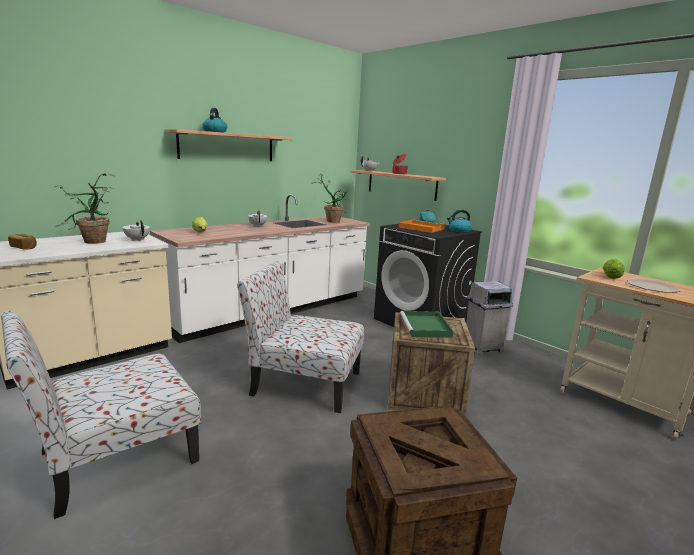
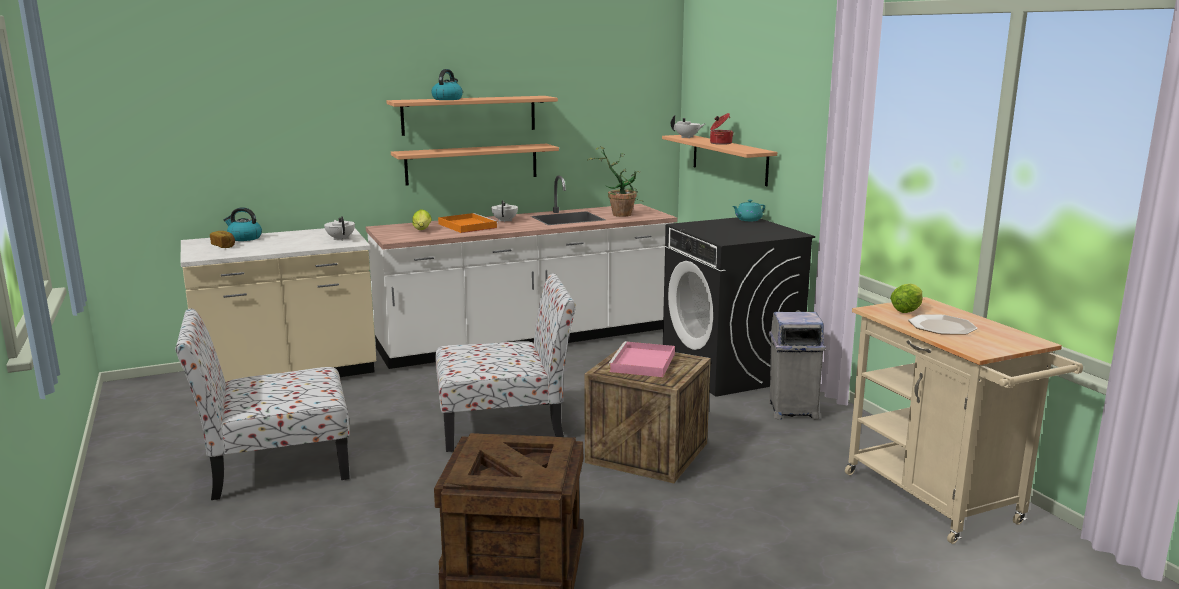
camera: 20 degrees right, 0 degrees up
potted plant [53,173,114,244] -> none
chair [237,261,364,413] -> chair turned 135 degrees clockwise [435,273,576,452]
orange tray [399,220,445,233] -> orange tray moved to [438,213,498,233]
green tray [400,311,454,338] -> pink tray [608,341,675,377]
kettle [447,210,472,233] -> kettle moved to [224,207,262,241]
none -> shelf [391,144,559,186]

